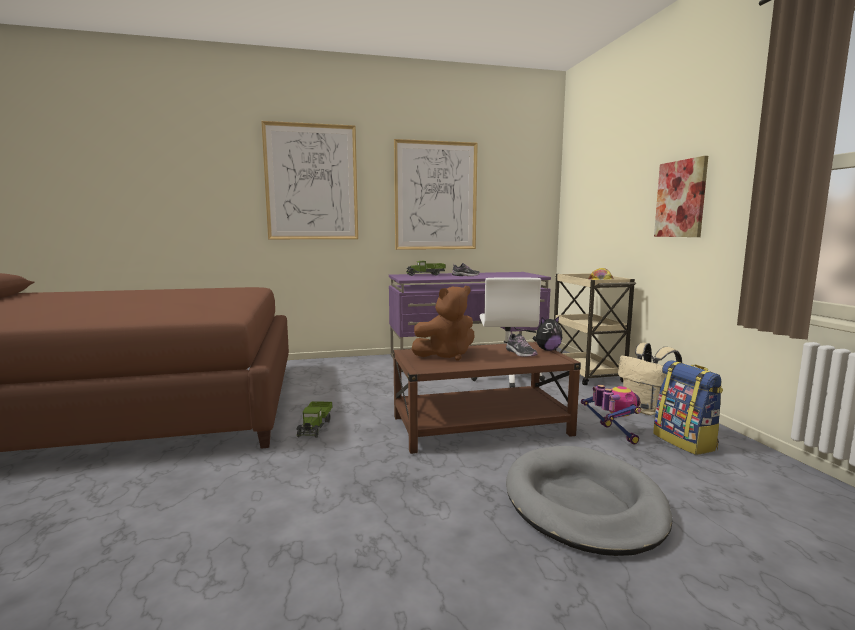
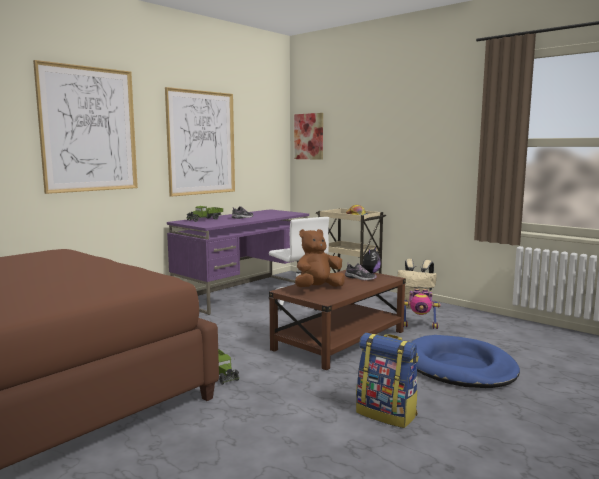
camera: 35 degrees left, 0 degrees up
brown plush toy [412,286,475,361] -> brown plush toy turned 150 degrees counterclockwise [295,229,345,287]
grey dog bed [506,446,673,556] -> blue dog bed [411,335,520,388]
toy robot [581,385,641,444] -> toy robot turned 150 degrees clockwise [404,289,441,329]
backpack [653,360,723,455] -> backpack moved to [356,333,418,428]
picture [654,156,708,237] -> picture moved to [294,113,323,160]

